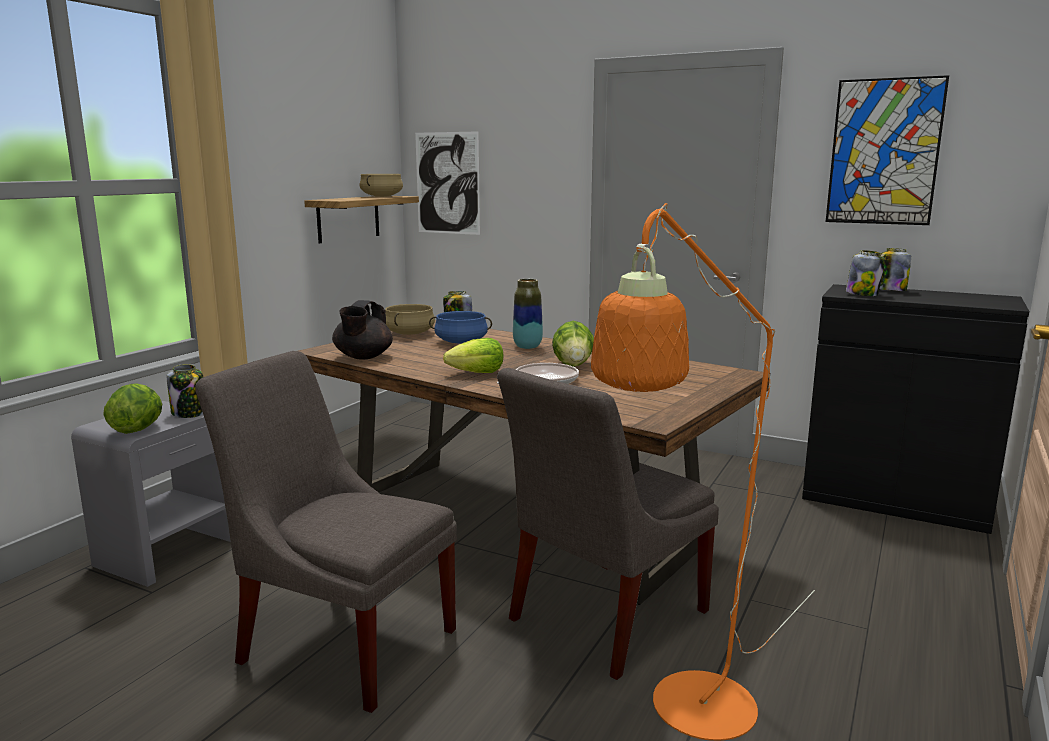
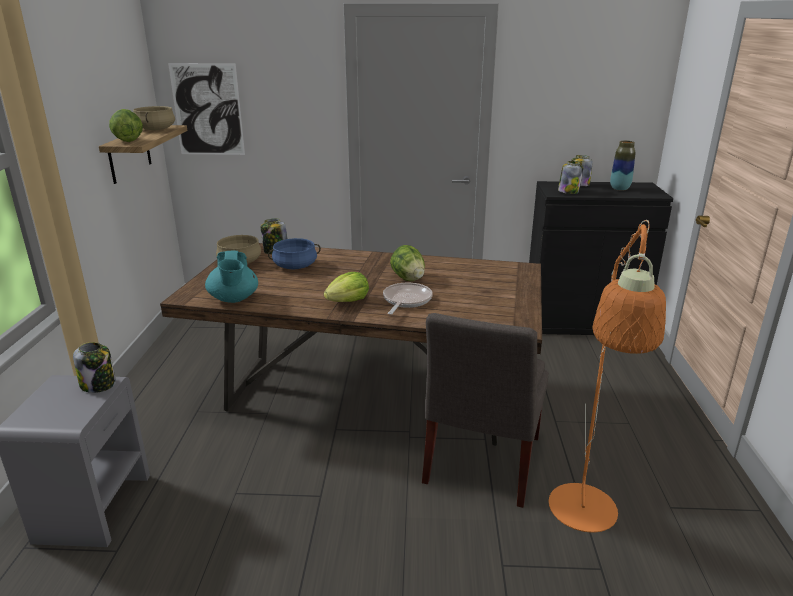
camera: 25 degrees left, 10 degrees up
lettuce [103,383,162,434] -> lettuce moved to [109,109,143,142]
grey chair [195,351,457,713] -> none
black teapot [332,300,393,359] -> turquoise teapot [205,251,258,303]
vase [513,279,543,349] -> vase moved to [610,140,635,191]
picture [826,75,949,225] -> none

